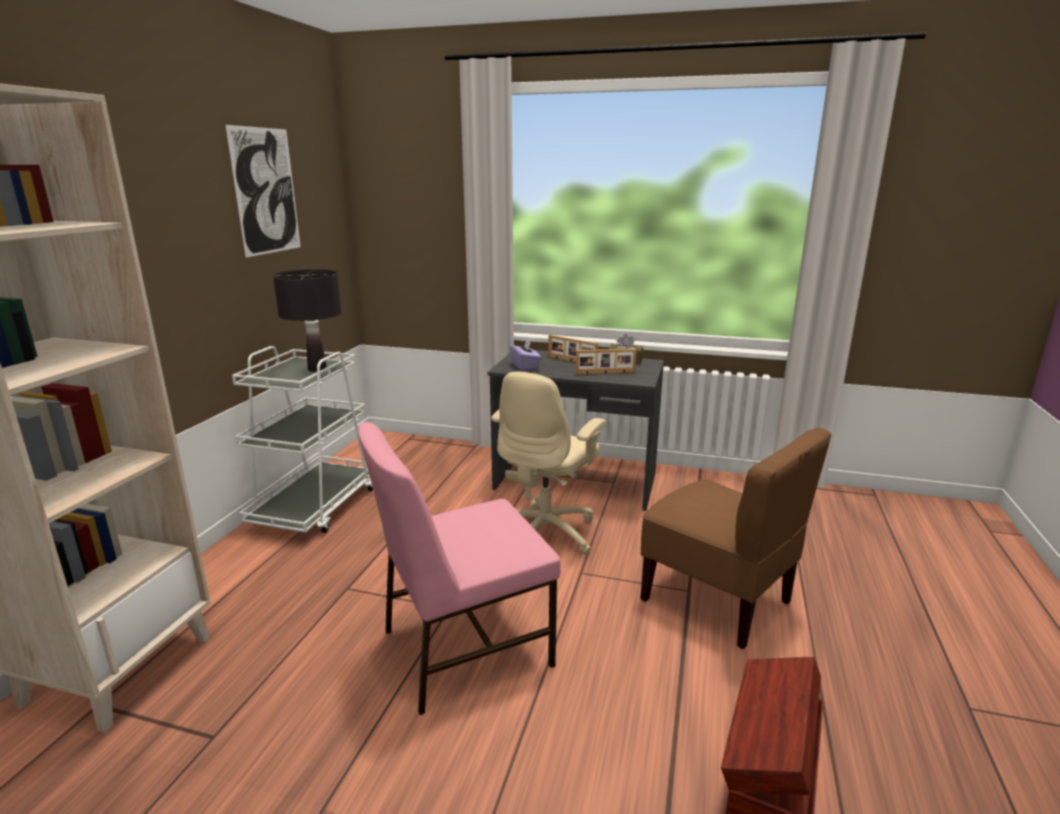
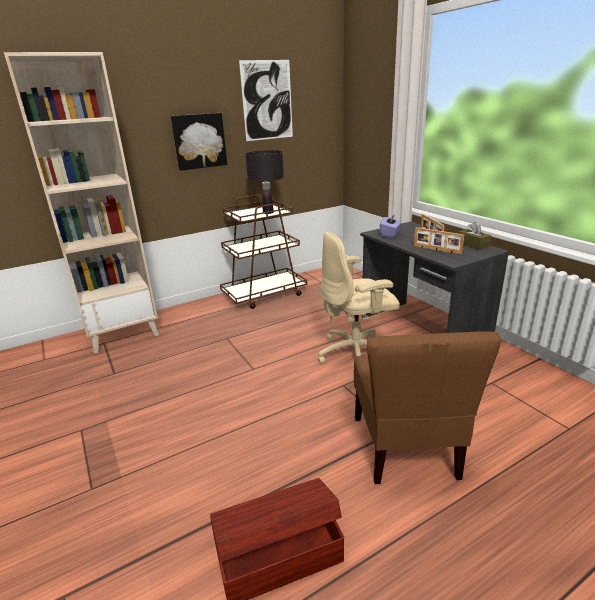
camera: 45 degrees right, 5 degrees up
white cart [232,346,373,533] -> brown cart [220,195,307,309]
pink chair [358,422,561,715] -> none
none -> picture [171,113,227,171]

